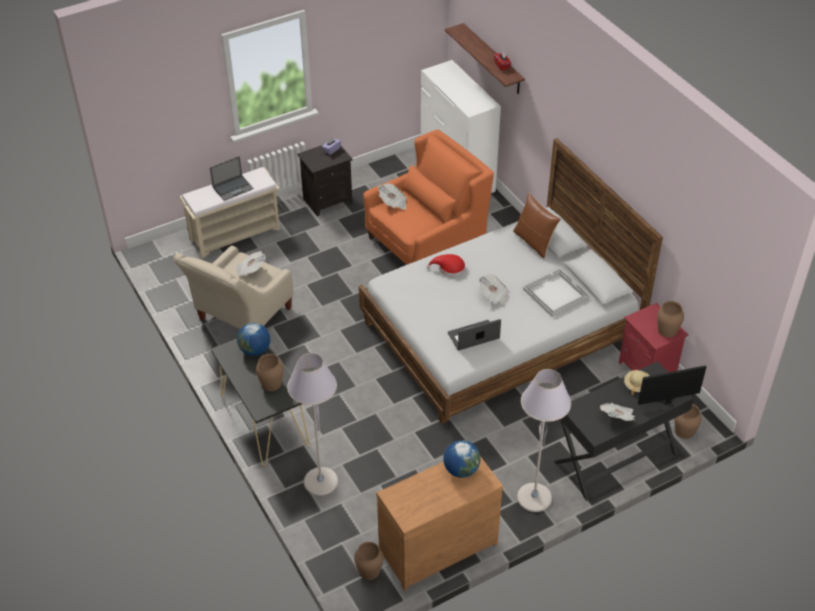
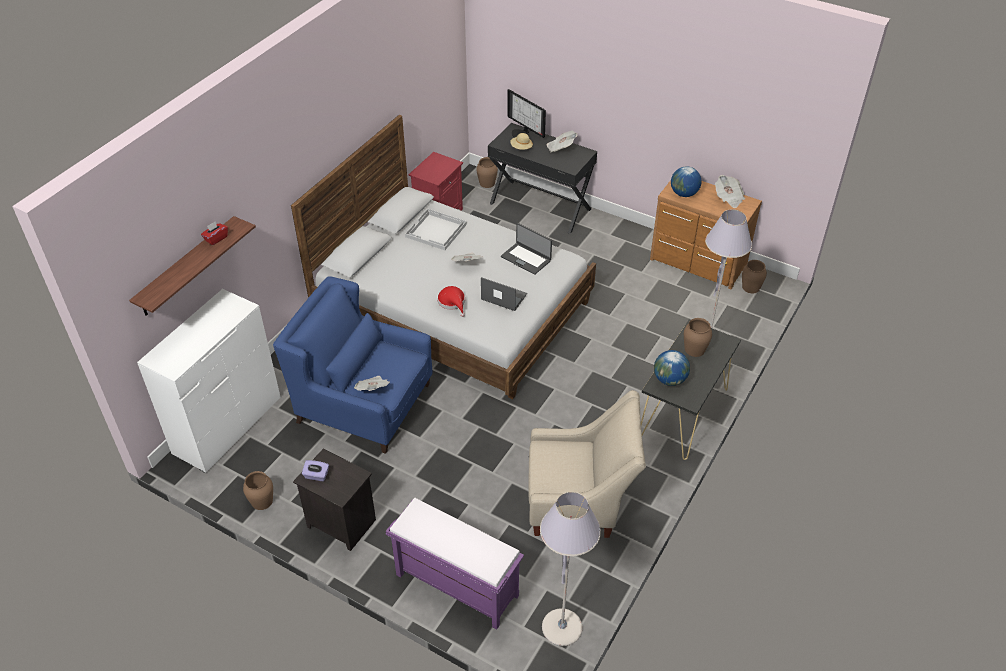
camera: 120 degrees left, 0 degrees up
beige bench [179,167,280,258] -> purple bench [386,498,524,630]
laptop [210,156,254,201] -> laptop moved to [481,277,527,311]
newspaper [235,251,265,277] -> newspaper moved to [715,175,745,208]
orange armchair [363,130,494,265] -> blue armchair [273,276,433,454]
brown pillow [513,192,561,258] -> none
grey floor lamp [517,369,571,512] -> grey floor lamp moved to [540,492,601,646]
brown vase [657,301,684,337] -> brown vase moved to [243,471,273,510]

